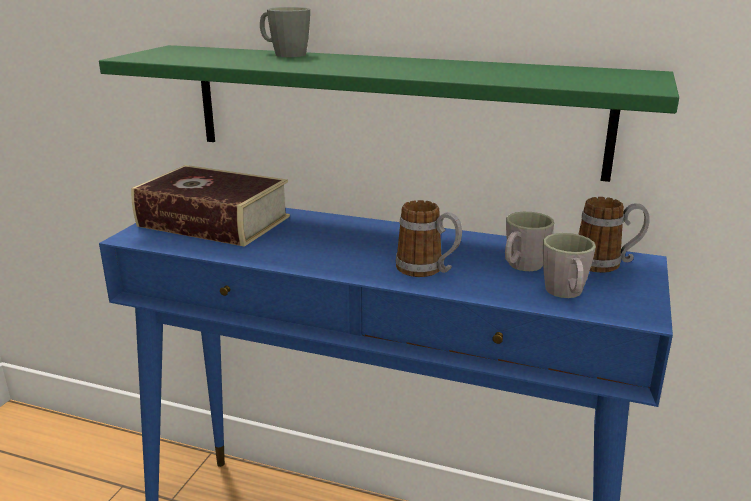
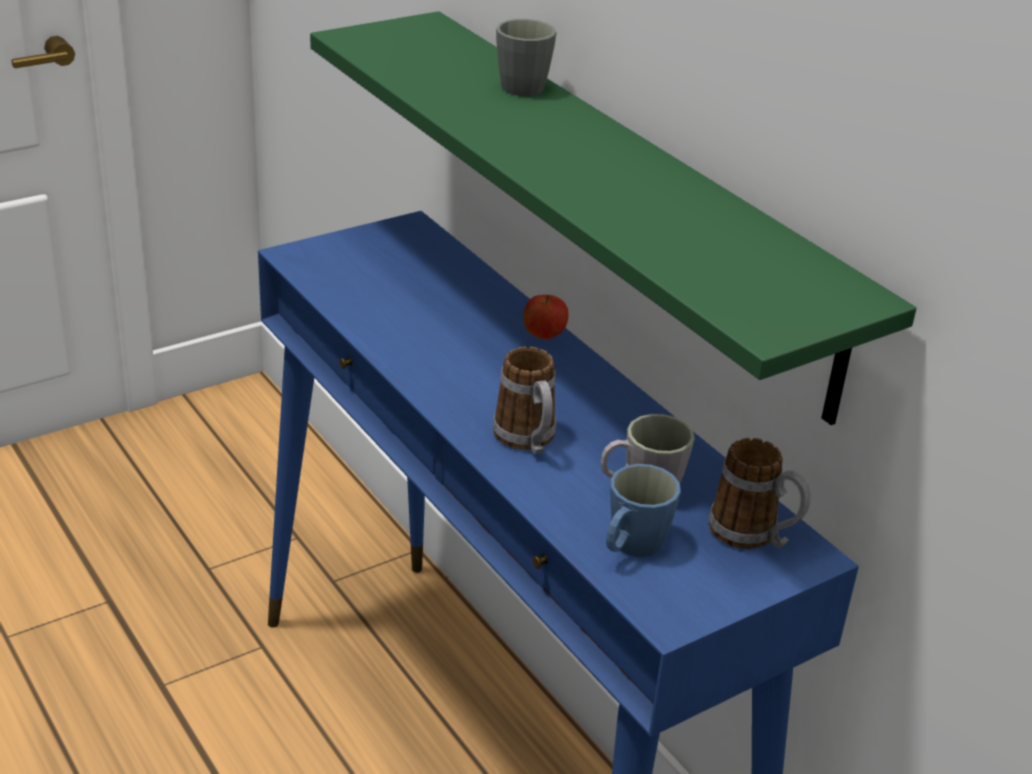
camera: 35 degrees right, 10 degrees up
book [131,165,290,247] -> none
grey mug [543,233,596,298] -> blue mug [606,464,681,557]
none -> apple [523,295,568,340]

